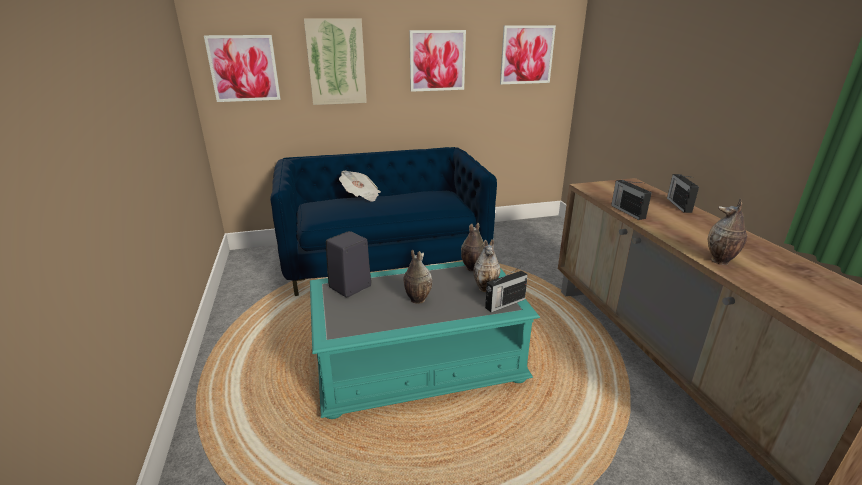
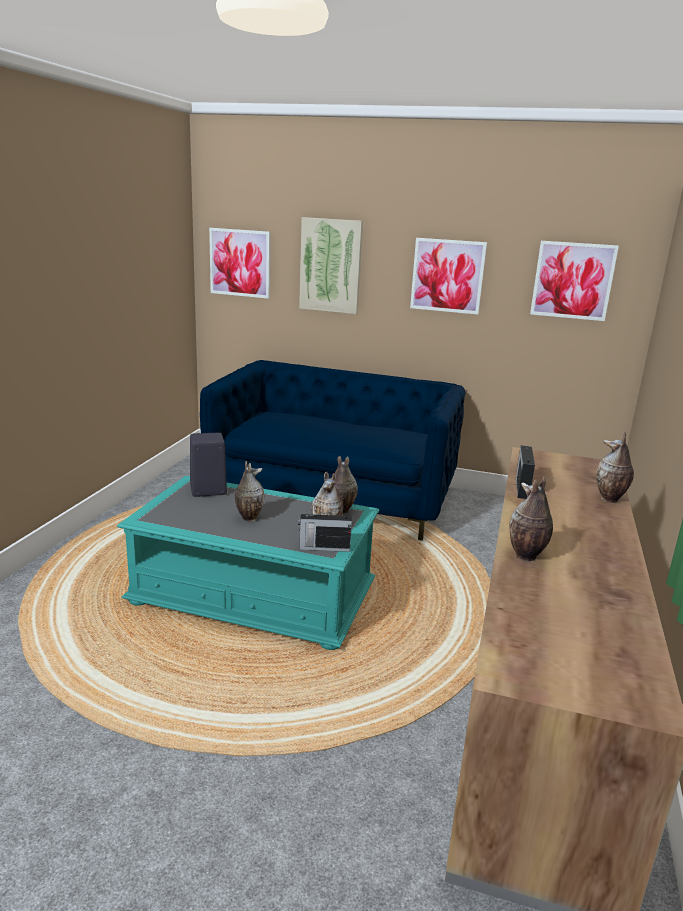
camera: 30 degrees right, 5 degrees down
newspaper [339,171,381,202] -> none
radio [667,174,699,213] -> vase [596,432,634,503]

